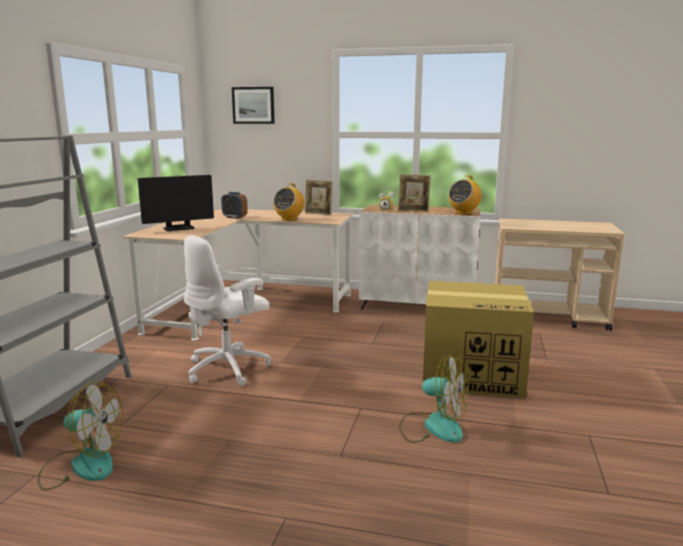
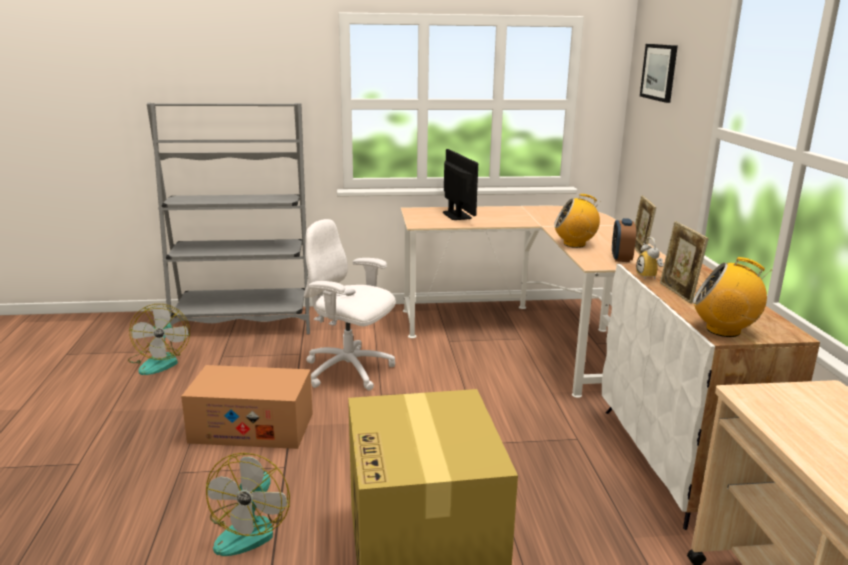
camera: 70 degrees right, 5 degrees up
monitor [138,175,214,231] -> monitor turned 150 degrees counterclockwise [443,149,478,220]
alarm clock [221,192,248,219] -> alarm clock moved to [612,218,636,262]
none -> cardboard box [181,365,313,449]

